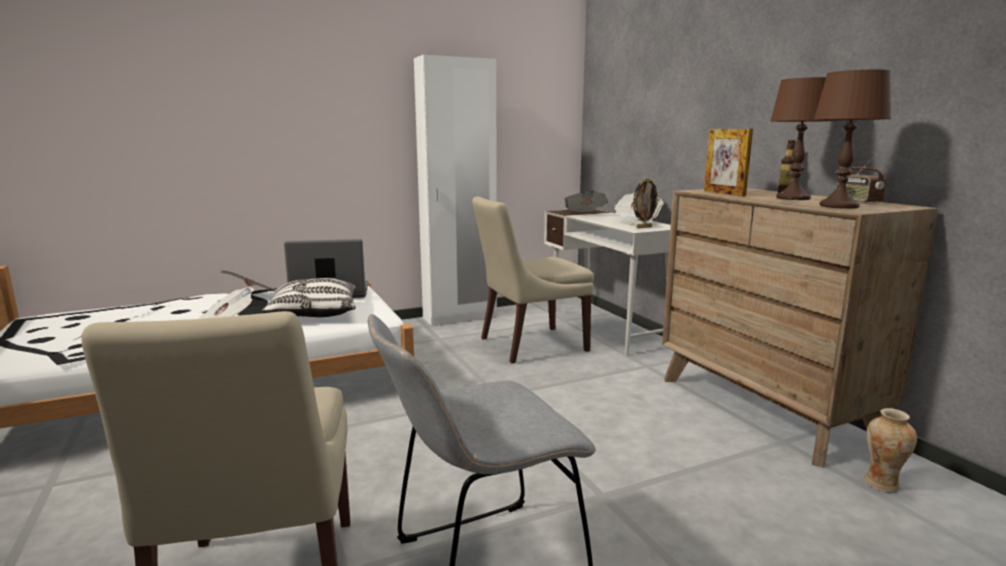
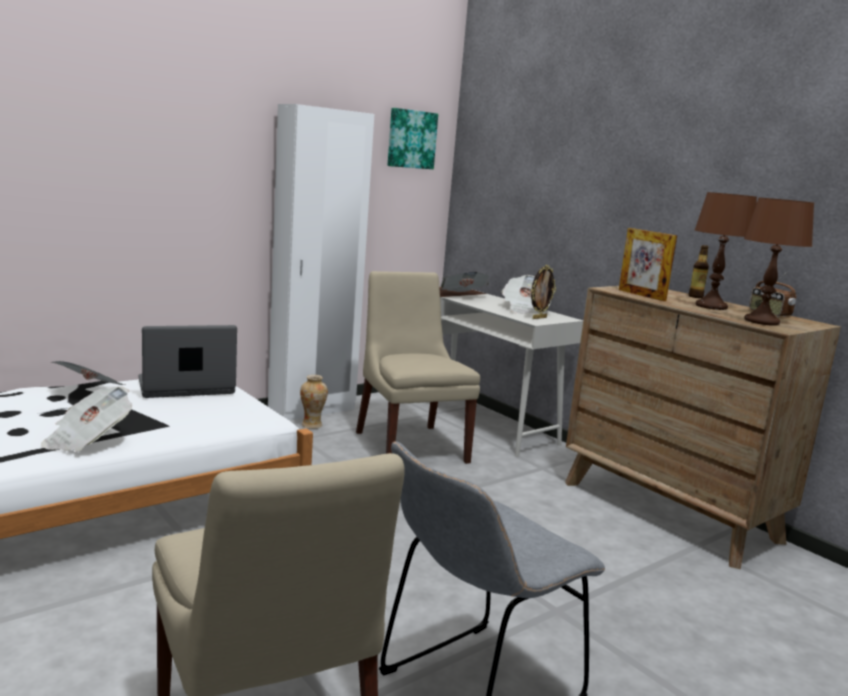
camera: 15 degrees left, 0 degrees up
pillow [261,278,356,317] -> none
beige chair [472,197,594,364] -> beige chair turned 105 degrees clockwise [356,271,480,464]
vase [863,408,917,493] -> vase moved to [300,375,328,429]
none -> picture [388,108,438,169]

